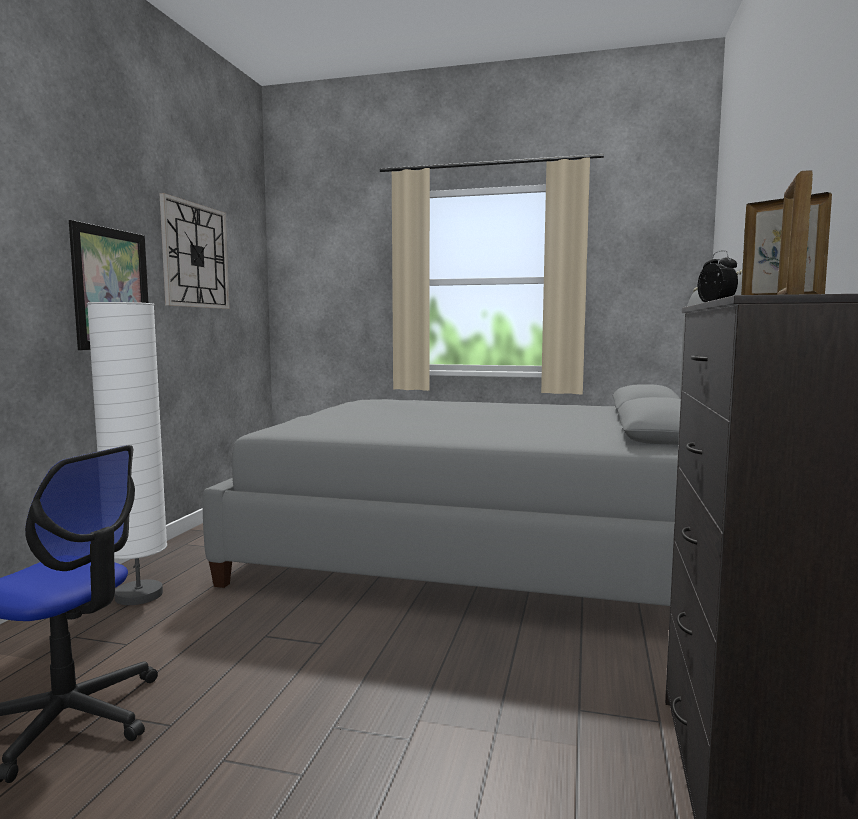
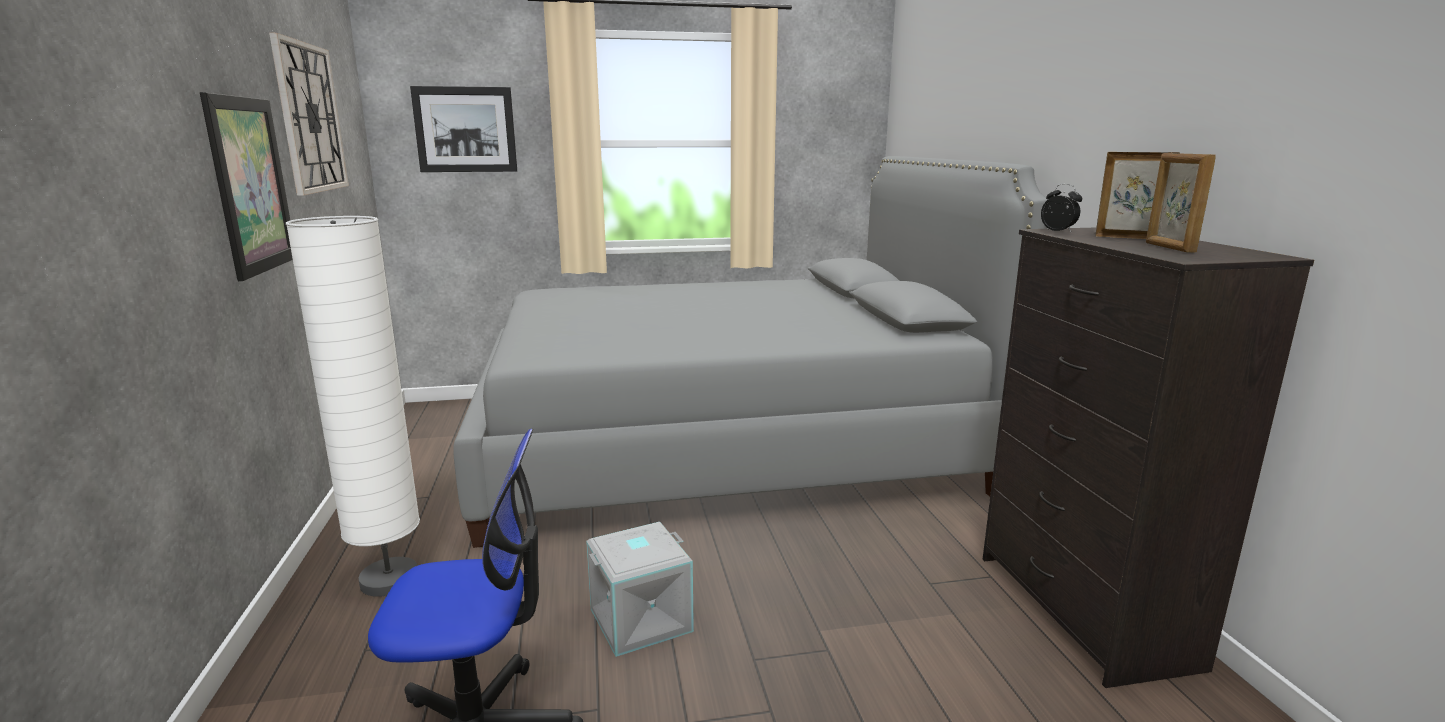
camera: 25 degrees left, 10 degrees up
none -> picture [410,86,517,172]
none -> grey storage box [586,522,694,657]

